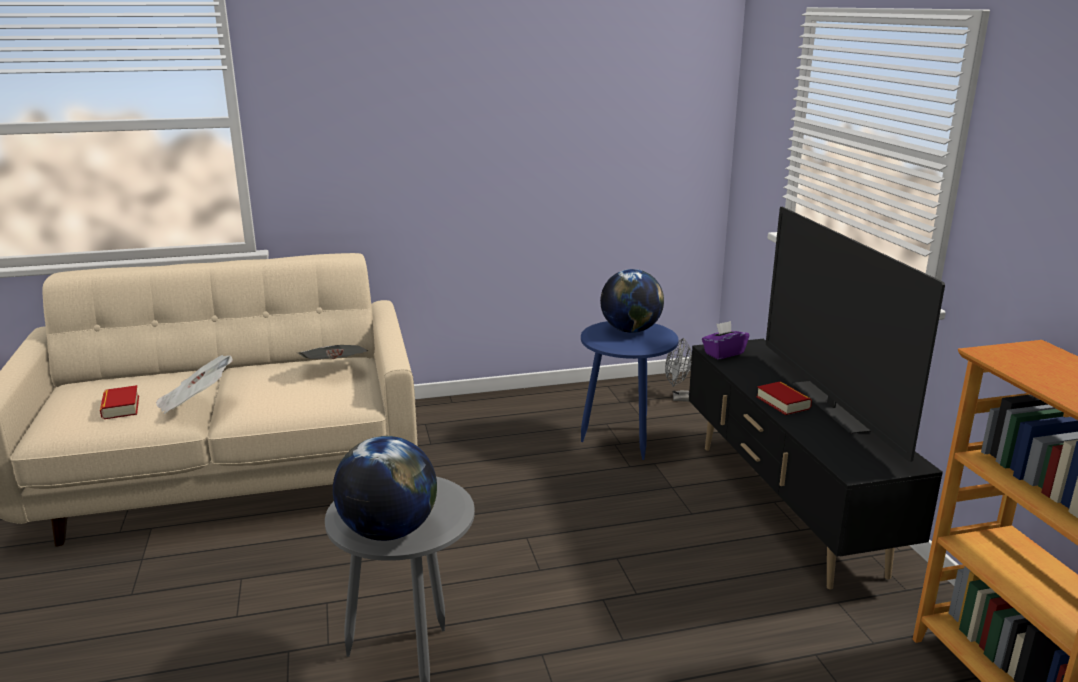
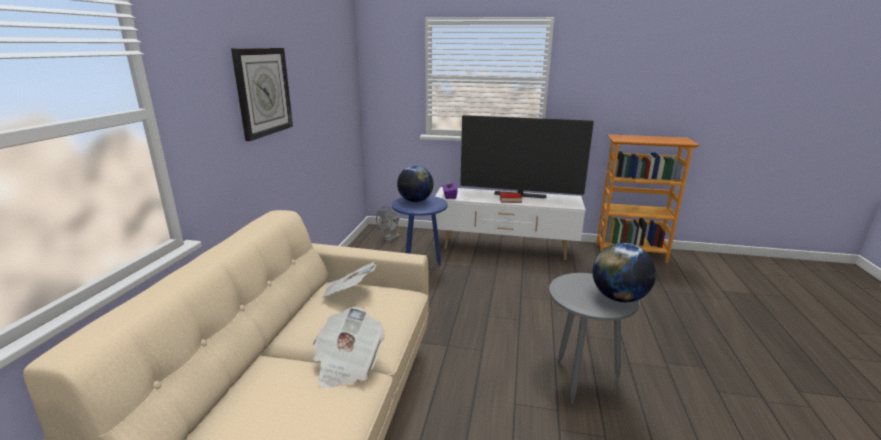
camera: 65 degrees left, 0 degrees up
book [100,385,139,419] -> none
black tv stand [689,339,943,590] -> white tv stand [435,187,586,261]
none -> wall clock [231,48,293,141]

